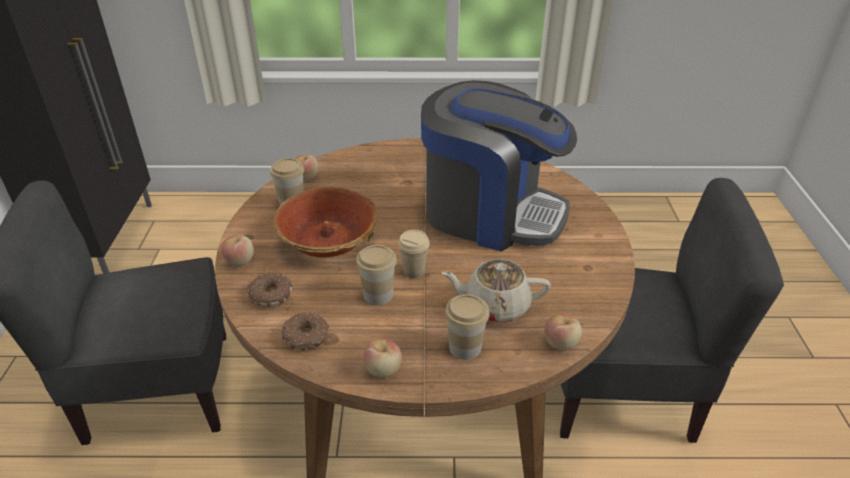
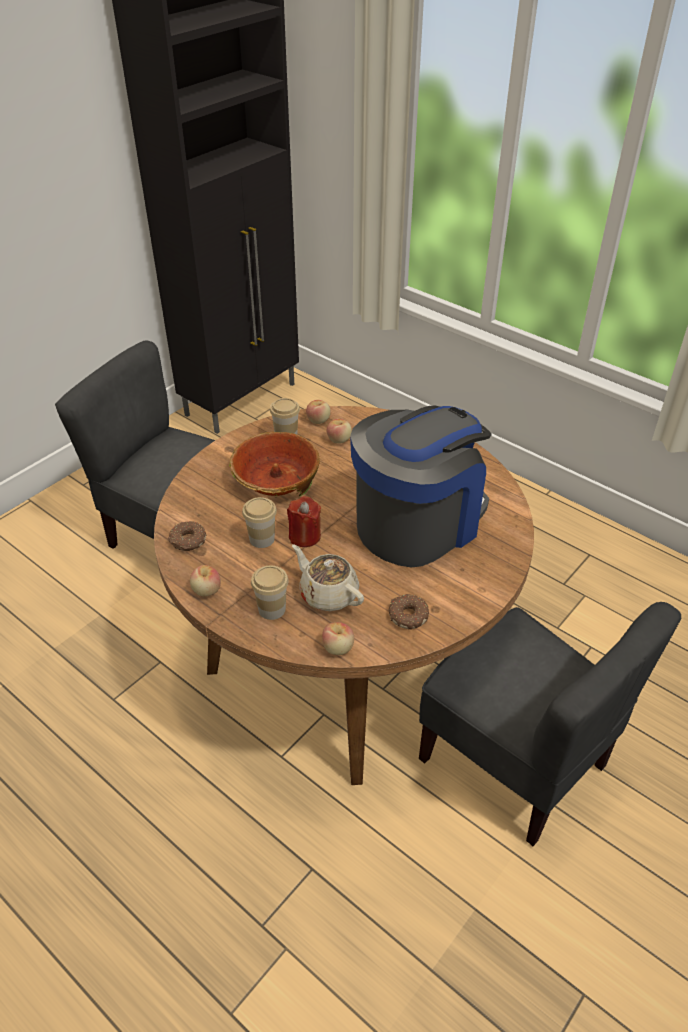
camera: 40 degrees right, 5 degrees up
apple [221,235,254,267] -> apple moved to [327,419,352,444]
donut [246,272,293,307] -> donut moved to [389,594,429,630]
beige cup [398,230,430,279] -> red candle [287,496,321,547]
coffee machine [421,80,577,252] -> coffee machine turned 105 degrees counterclockwise [350,406,492,567]

